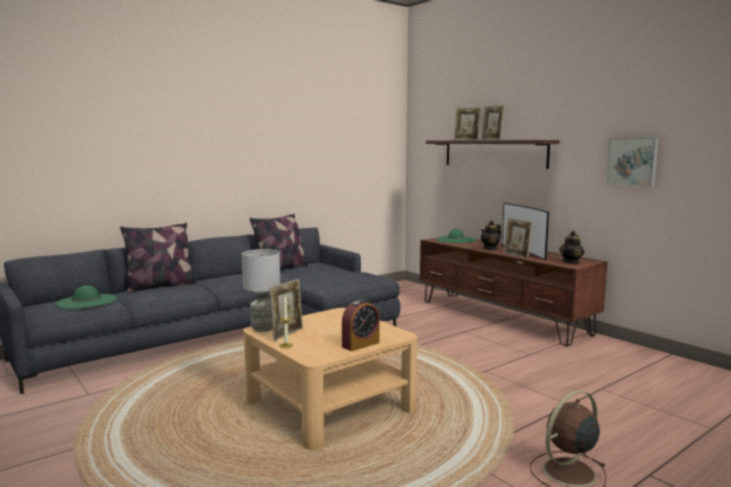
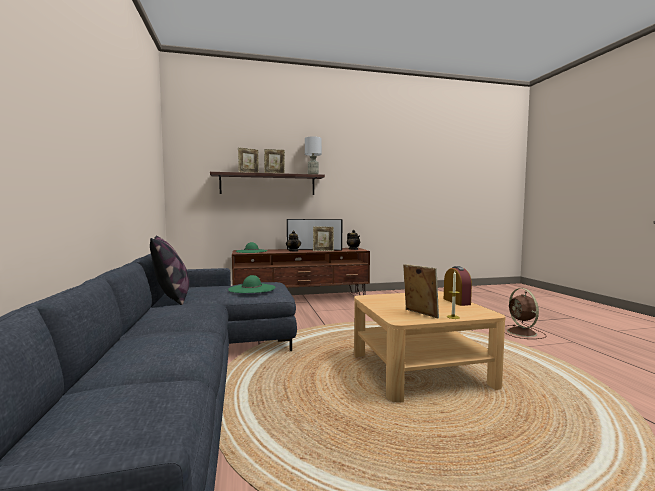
camera: 65 degrees left, 5 degrees down
green hat [55,285,117,309] -> green hat moved to [228,275,276,293]
pillow [120,223,196,293] -> none
grey table lamp [242,249,280,332] -> grey table lamp moved to [305,136,322,174]
picture [606,138,659,187] -> none

